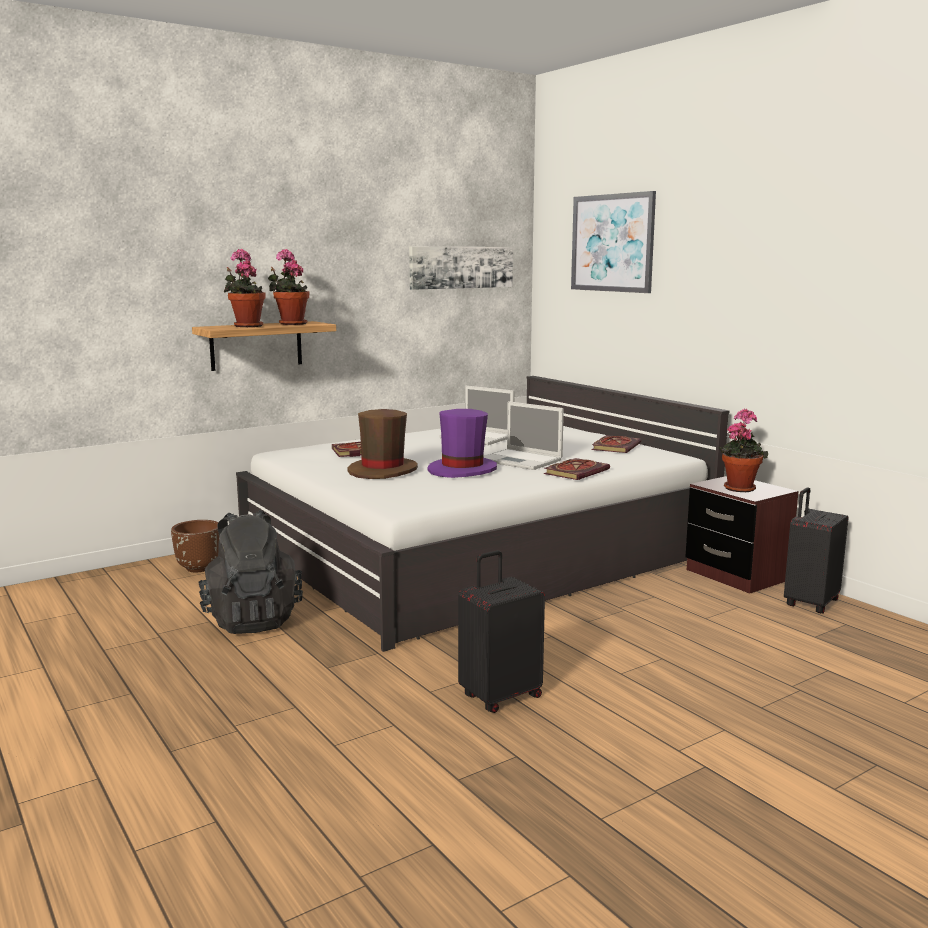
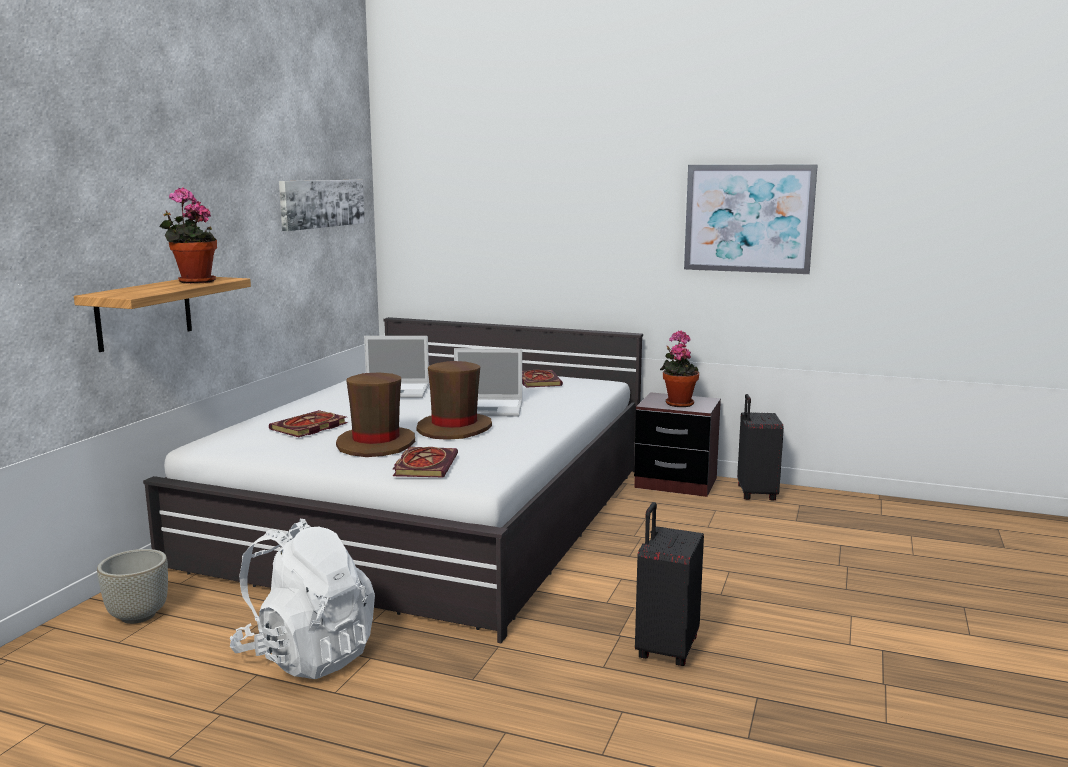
camera: 35 degrees left, 0 degrees up
brown planter [171,520,219,572] -> grey planter [97,549,168,624]
black backpack [198,510,303,634] -> white backpack [230,519,375,679]
potted plant [224,249,266,327] -> none
purple hat [428,409,497,478] -> brown hat [417,361,492,440]
book [544,458,610,480] -> book moved to [393,447,458,477]
picture [571,191,656,293] -> picture moved to [684,165,818,274]

